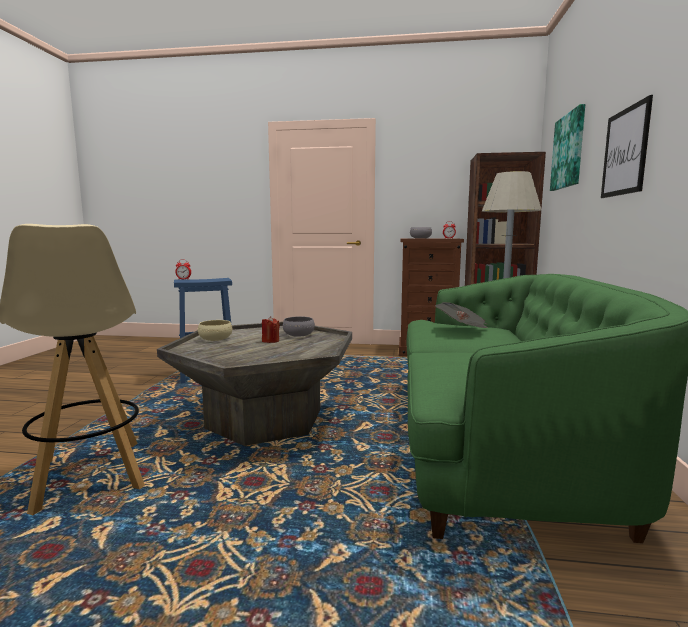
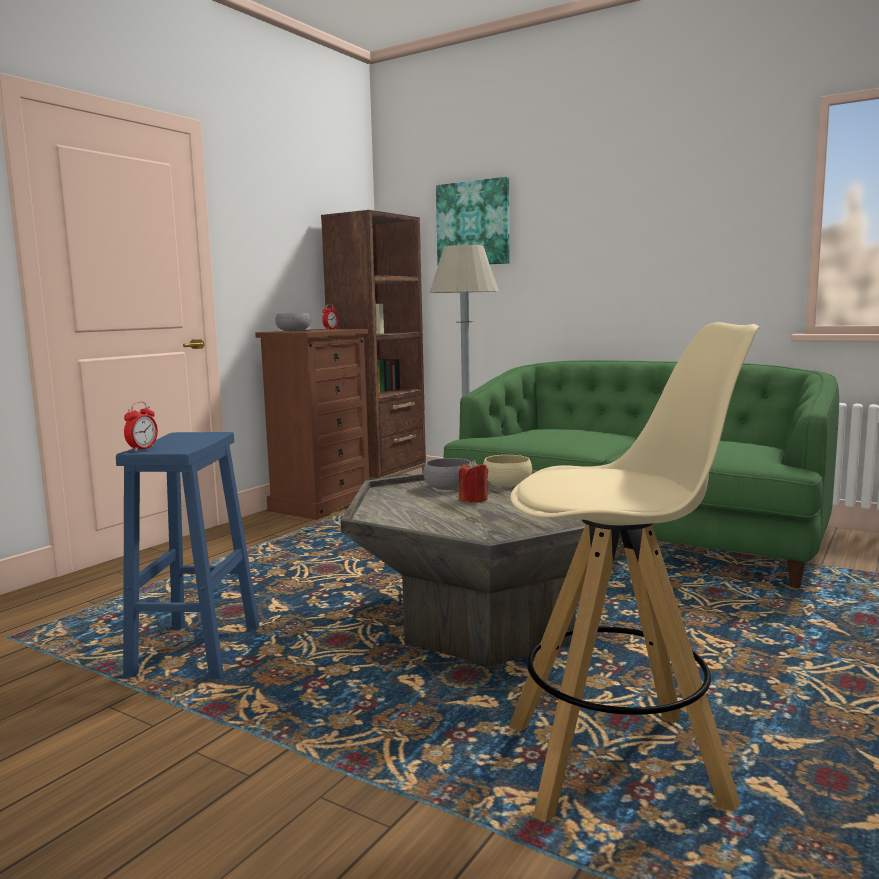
camera: 65 degrees left, 0 degrees up
beige bowl [198,320,232,341] -> beige bowl moved to [483,455,532,486]
newspaper [435,302,488,328] -> none
picture [601,95,653,198] -> none

